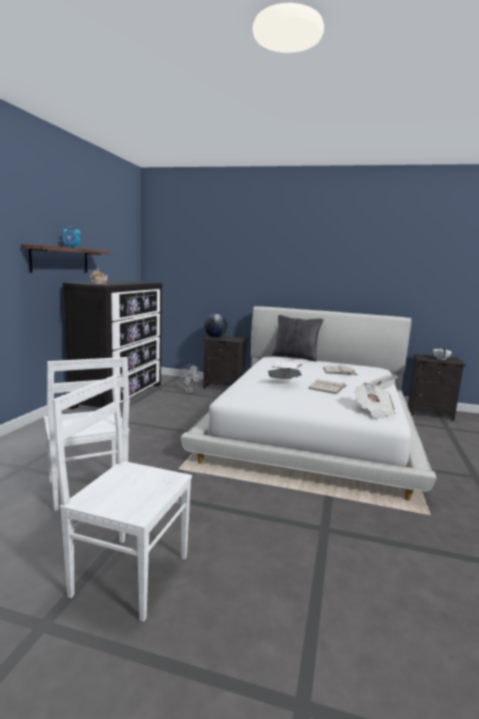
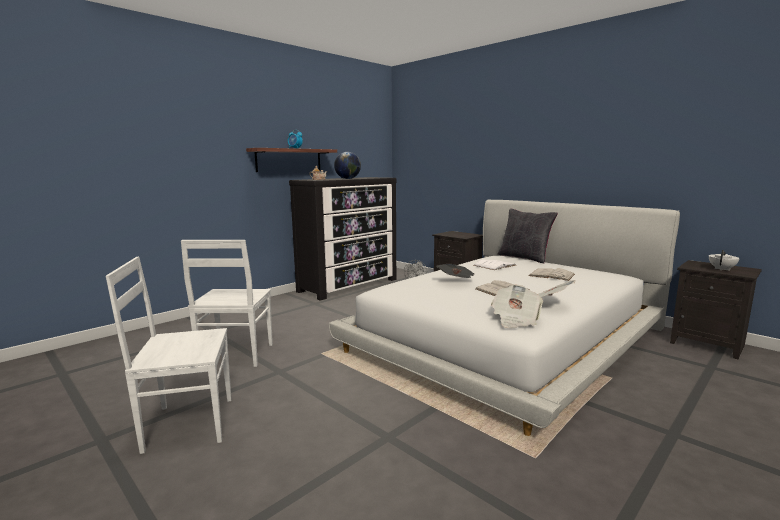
camera: 30 degrees right, 0 degrees up
white chair [52,375,192,622] -> white chair turned 60 degrees counterclockwise [105,256,232,454]
globe [204,314,228,338] -> globe moved to [334,152,361,179]

